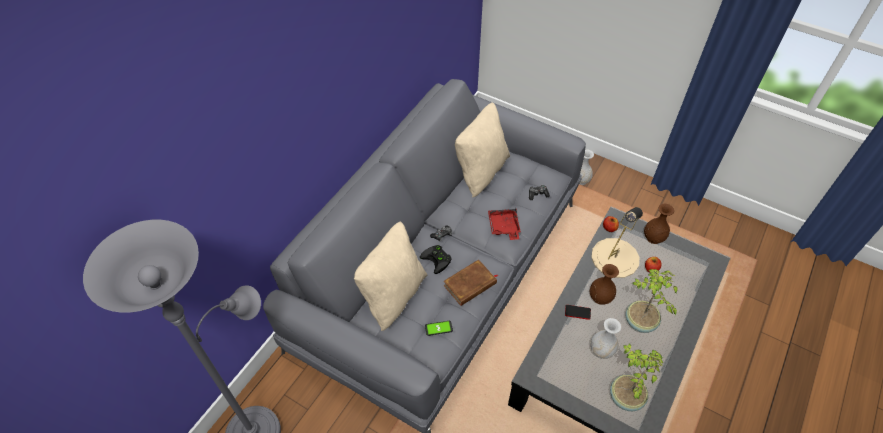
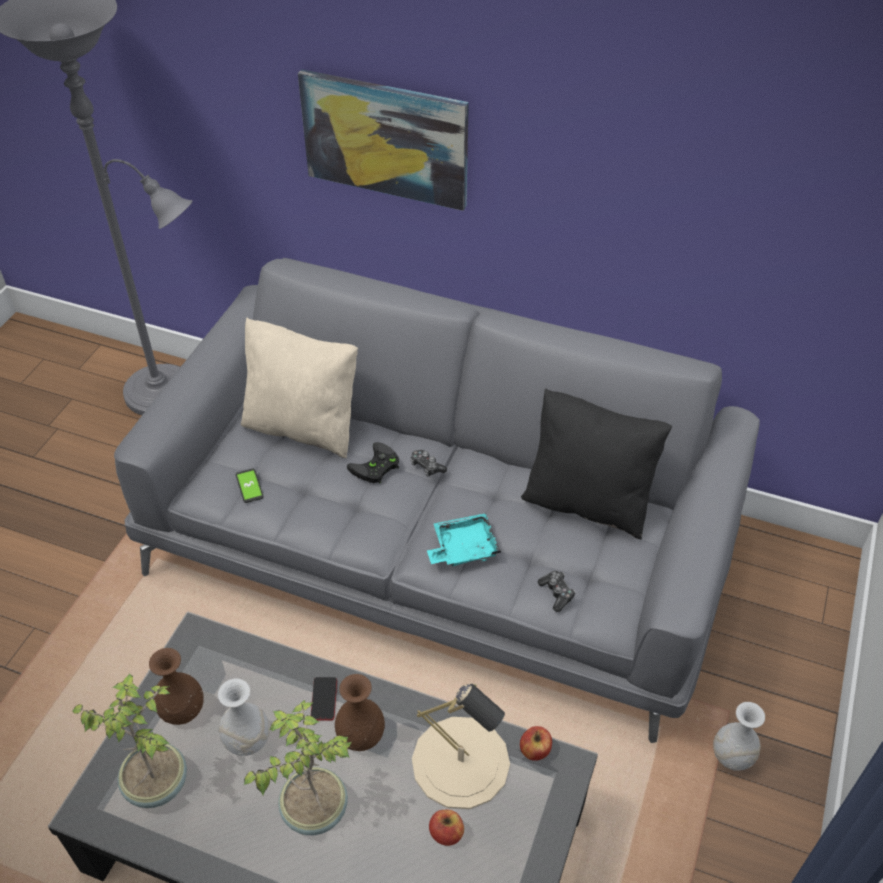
camera: 80 degrees right, 5 degrees down
brown book [443,259,498,306] -> none
beige pillow [455,102,510,198] -> black pillow [521,388,672,539]
red tray [488,208,521,240] -> turquoise tray [427,513,501,566]
brown vase [644,204,674,244] -> brown vase moved to [149,648,204,725]
none -> picture [298,69,469,211]

